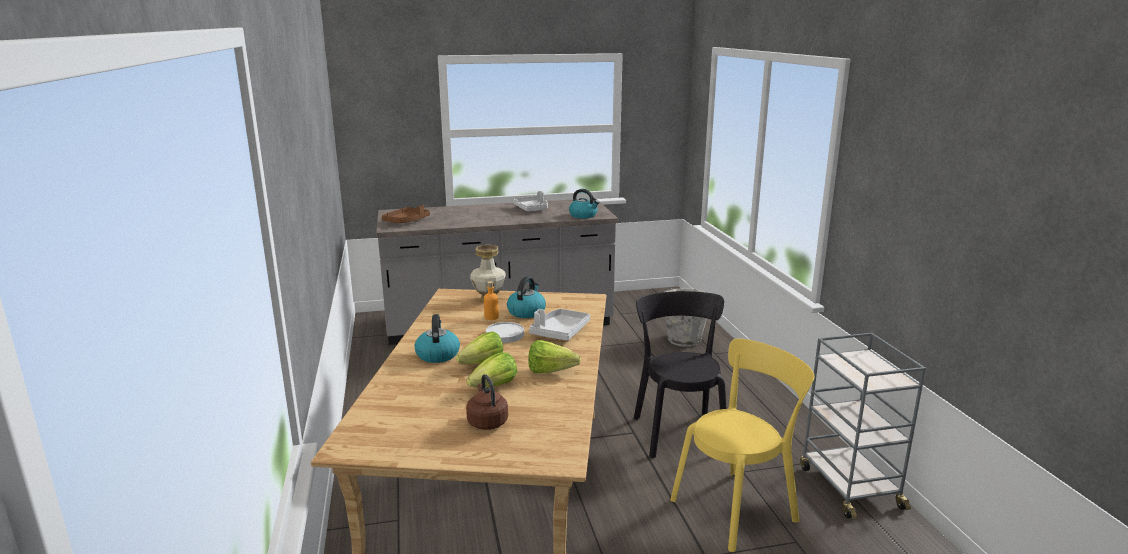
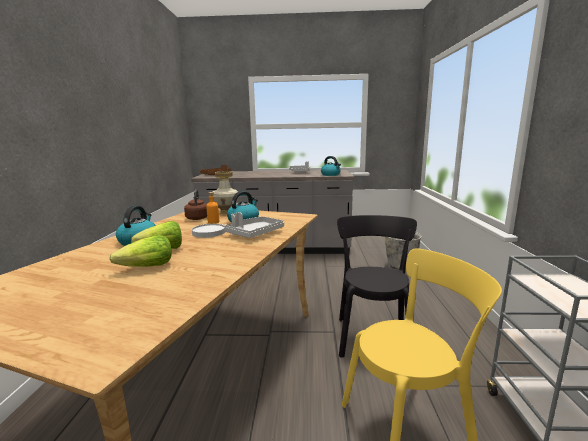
camera: 15 degrees right, 5 degrees down
brown kettle [466,374,508,430] -> brown kettle moved to [184,190,207,220]
lettuce [528,340,581,373] -> none

